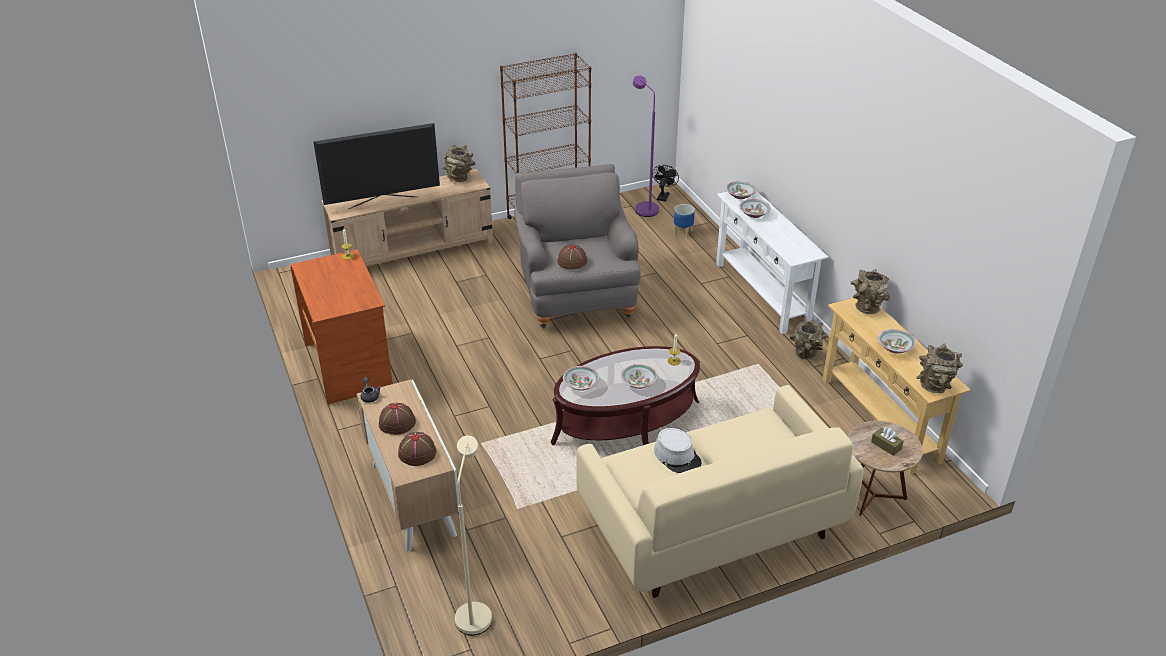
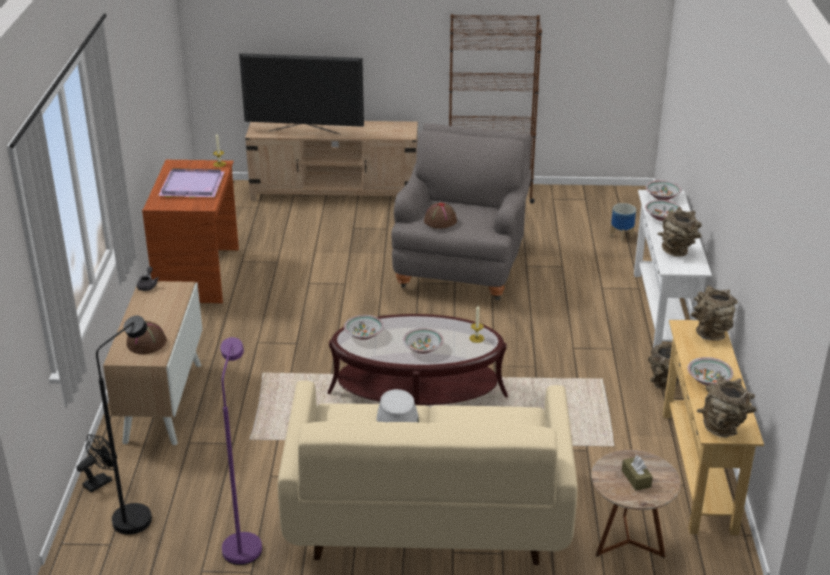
camera: 25 degrees right, 5 degrees down
brown hat [379,403,416,435] -> none
brown vase [442,145,476,183] -> brown vase moved to [658,207,702,257]
beige floor lamp [455,435,492,635] -> black floor lamp [96,316,152,535]
purple floor lamp [633,76,659,217] -> purple floor lamp moved to [220,337,262,565]
black fan [653,165,679,202] -> black fan moved to [77,434,117,493]
none -> purple tray [158,168,225,198]

